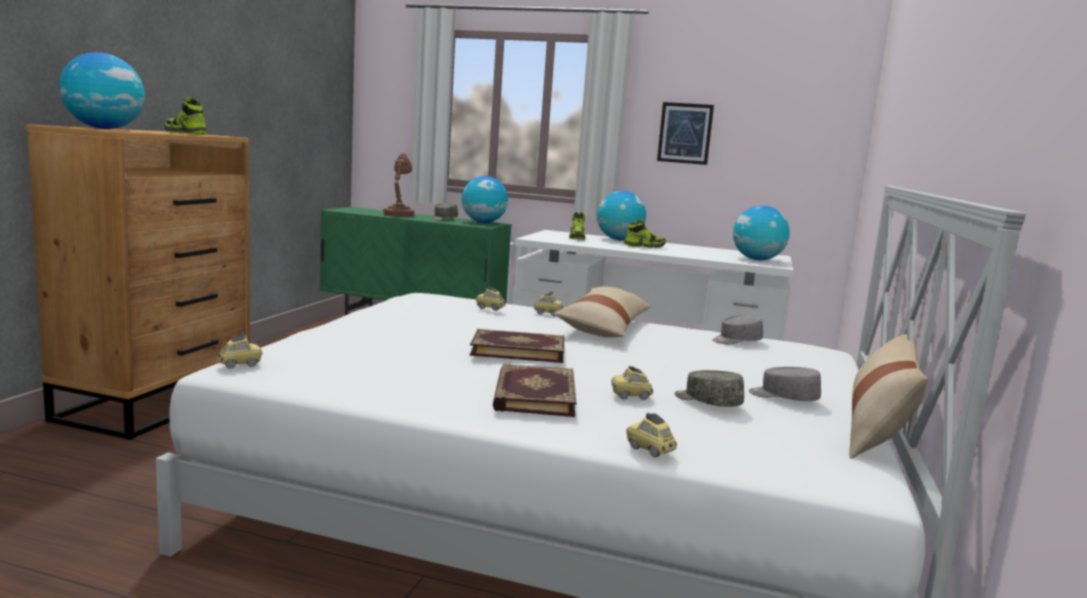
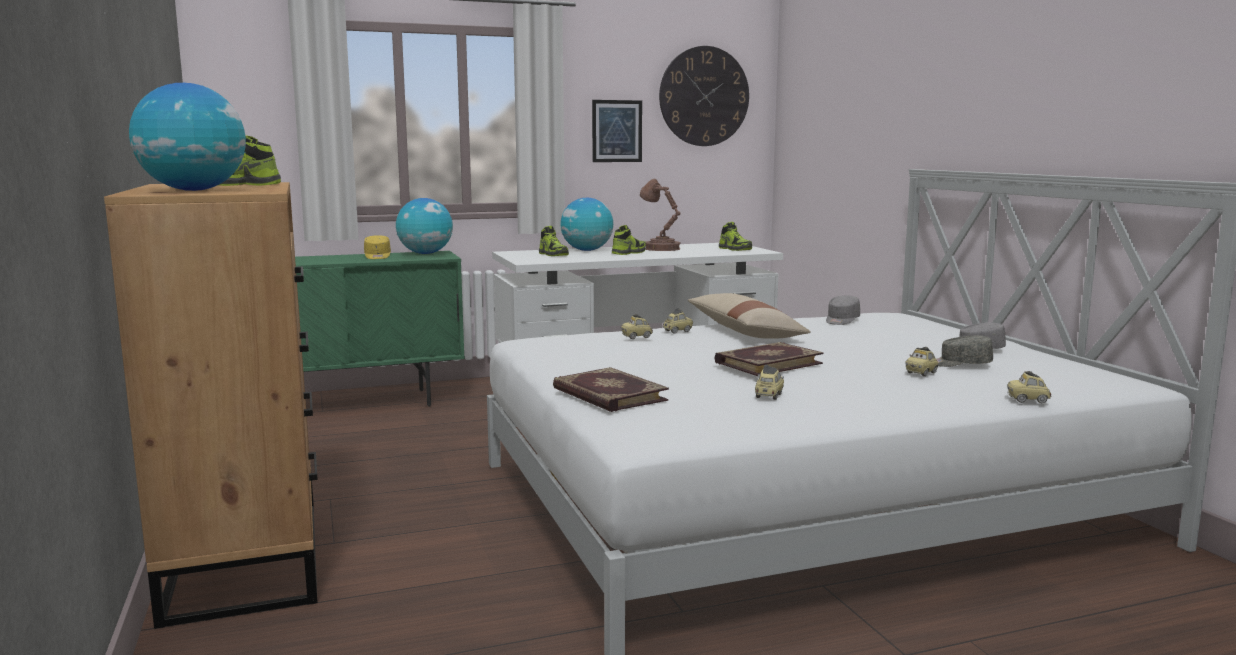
camera: 35 degrees left, 0 degrees up
toy car [218,332,262,369] -> toy car moved to [755,365,784,400]
brown table lamp [383,153,415,217] -> brown table lamp moved to [640,179,681,251]
grey cap [432,203,458,221] -> yellow cap [364,235,391,259]
book [493,364,576,417] -> book moved to [553,367,669,412]
globe [733,206,790,260] -> shoe [719,222,752,251]
beige pillow [849,329,928,459] -> none
none -> wall clock [659,46,749,146]

